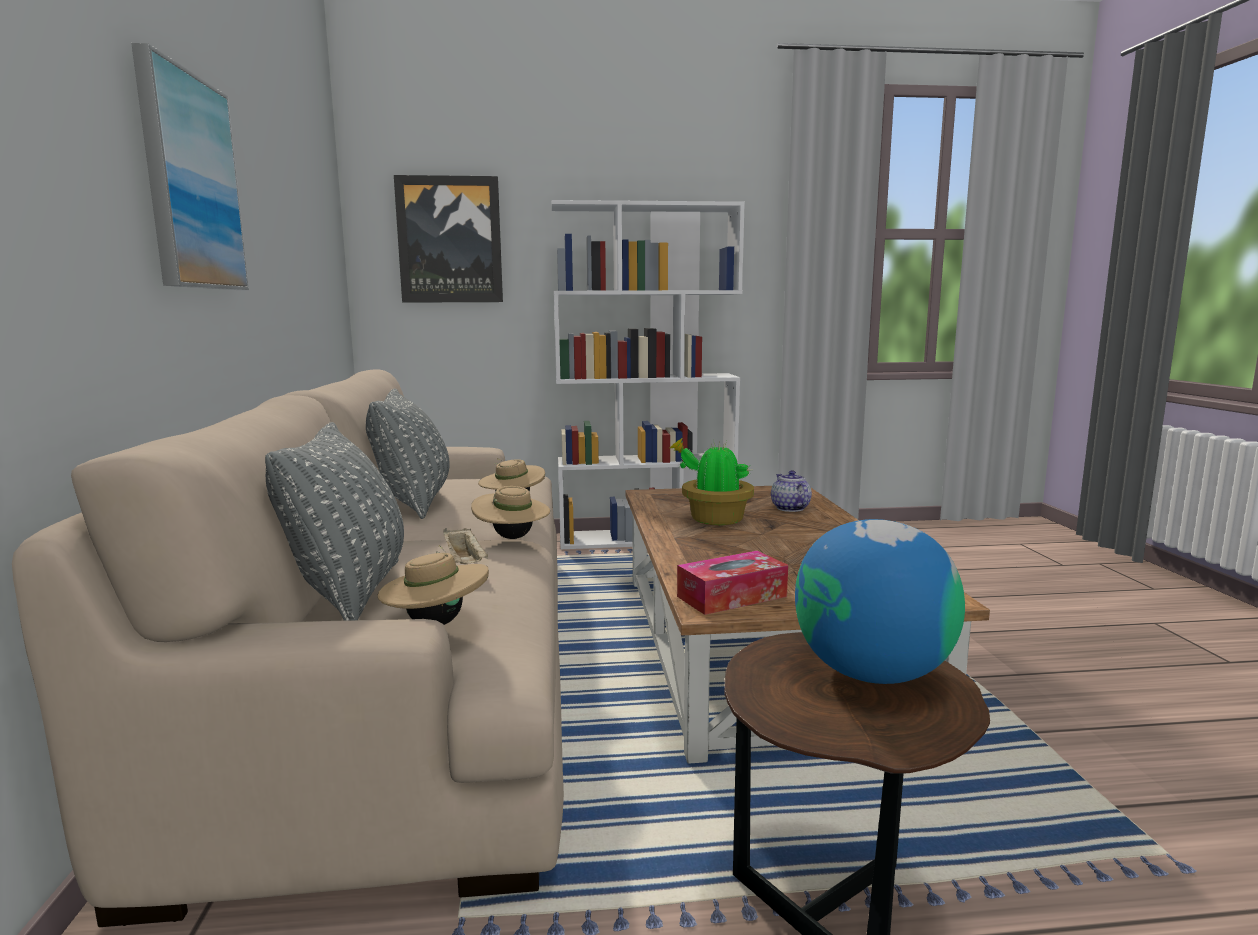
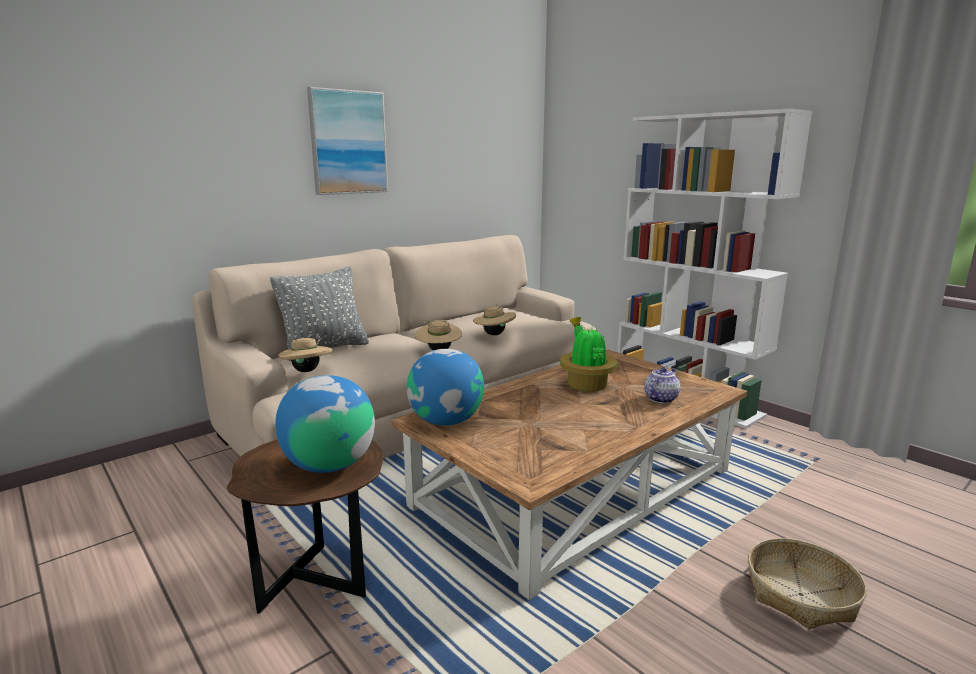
camera: 55 degrees right, 5 degrees up
grey pillow [366,388,450,519] -> none
picture [394,175,503,303] -> none
beige tray [443,528,488,564] -> none
tissue box [677,551,788,615] -> globe [407,349,484,426]
none -> basket [748,538,867,629]

